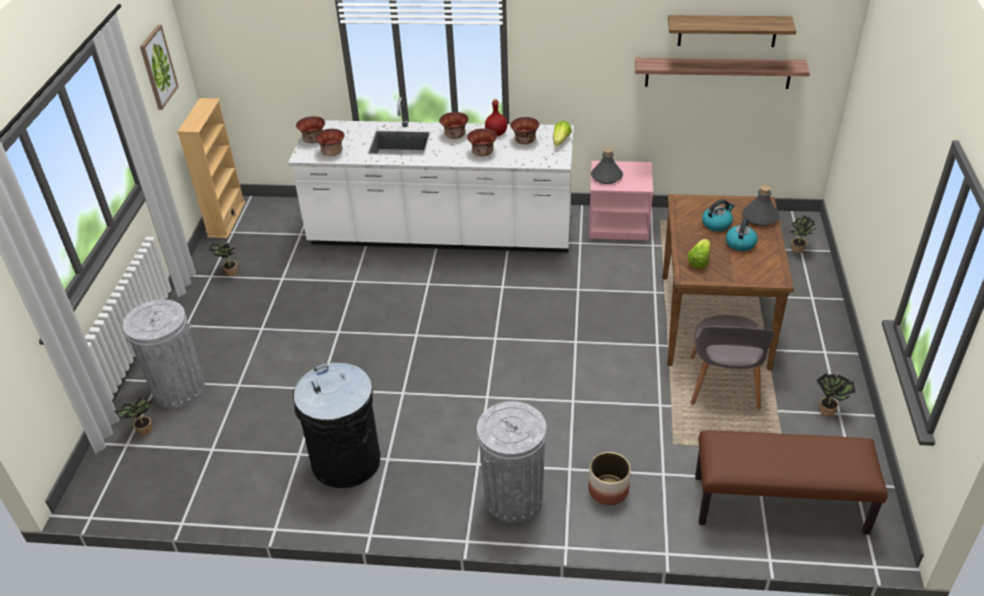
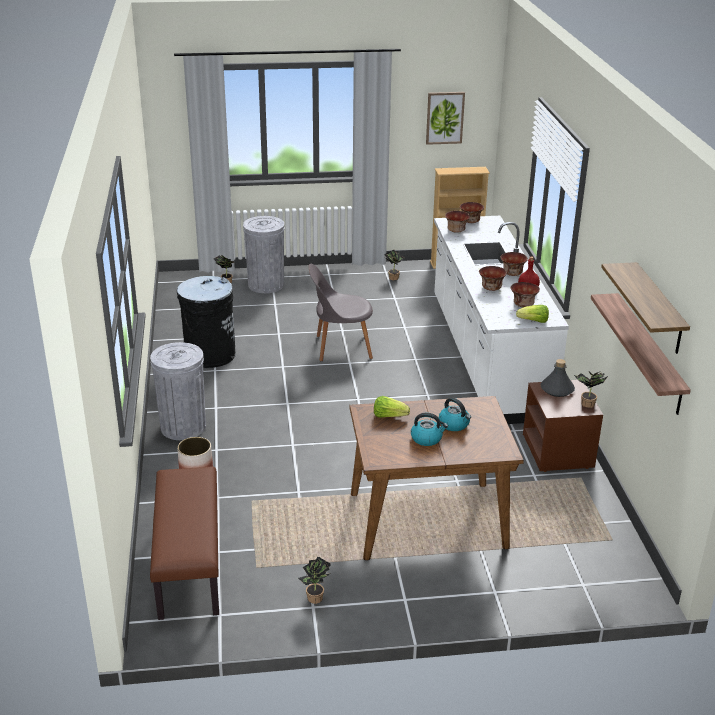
camera: 75 degrees right, 10 degrees down
pink nightstand [589,161,653,241] -> brown nightstand [523,380,603,472]
grey chair [690,315,775,410] -> grey chair moved to [309,264,373,361]
grey bottle [742,185,780,226] -> none
potted plant [790,215,818,253] -> potted plant moved to [573,372,608,408]

